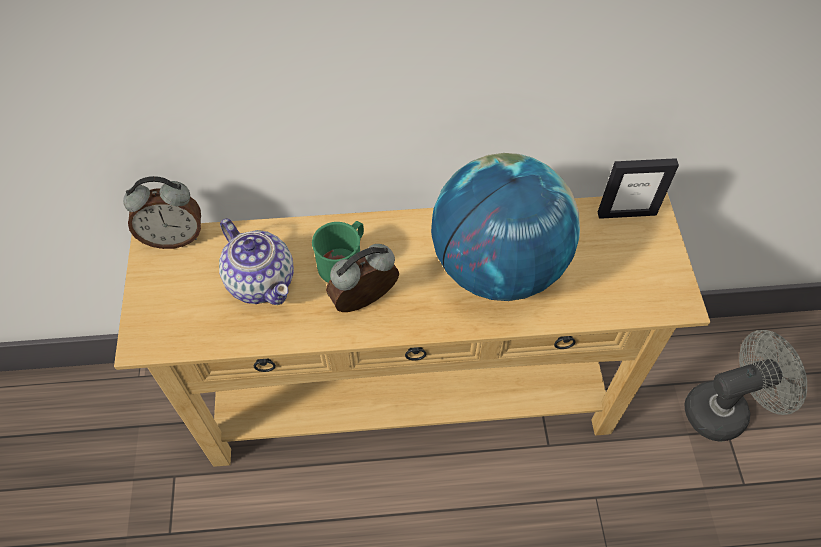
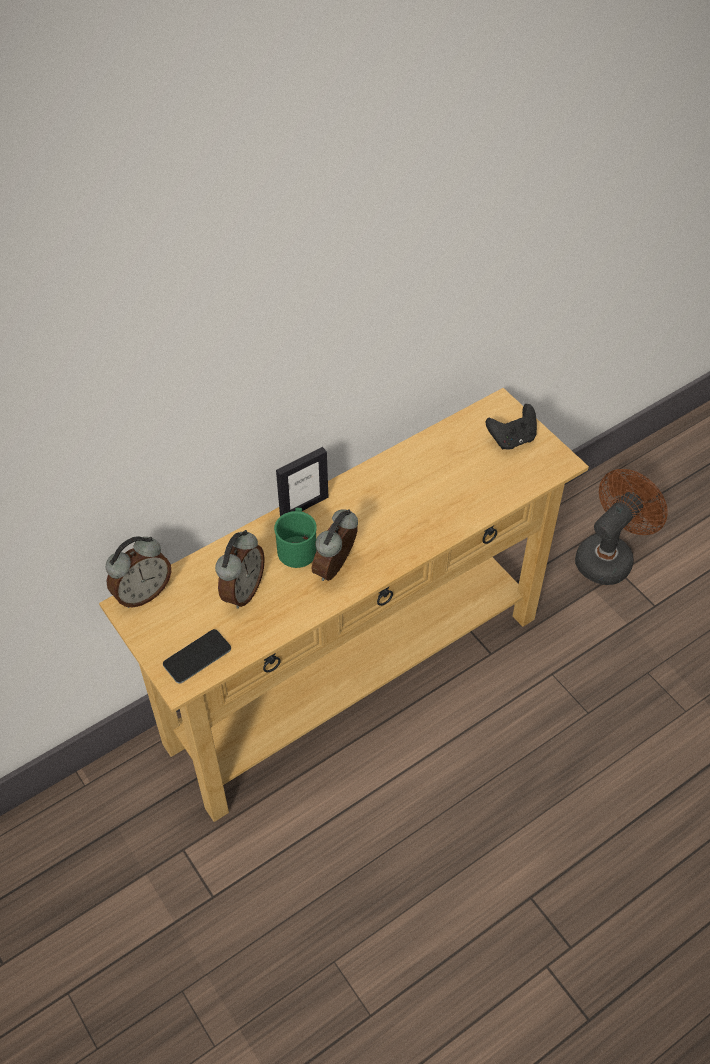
camera: 30 degrees left, 5 degrees down
teapot [219,218,294,305] -> alarm clock [215,530,265,609]
globe [431,153,580,301] -> none
picture frame [598,158,679,219] -> picture frame moved to [276,447,328,516]
grey fan [685,330,807,442] -> brown fan [575,469,668,585]
none -> phone [163,629,231,684]
none -> black game controller [486,404,537,450]

